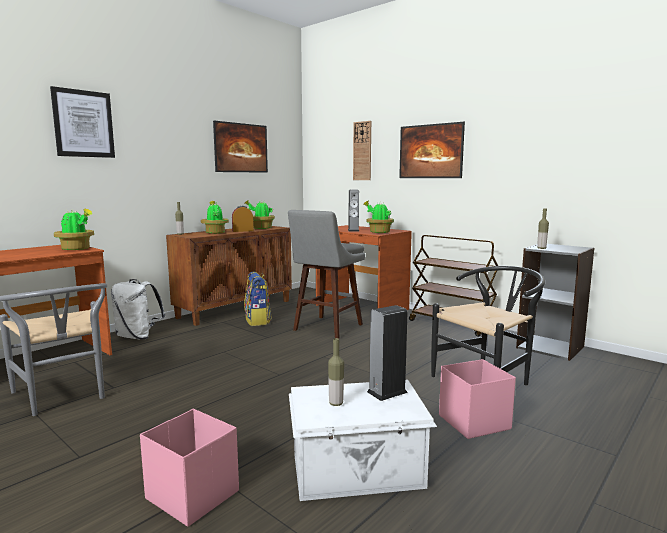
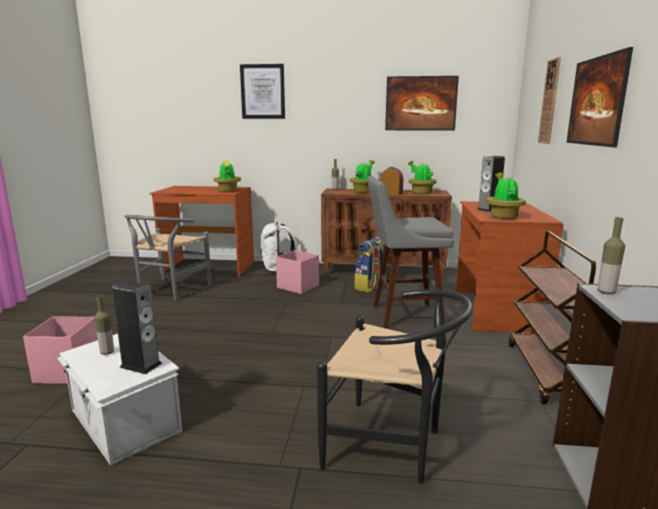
camera: 55 degrees right, 5 degrees up
pink storage box [439,359,516,439] -> pink storage box moved to [276,250,319,294]

